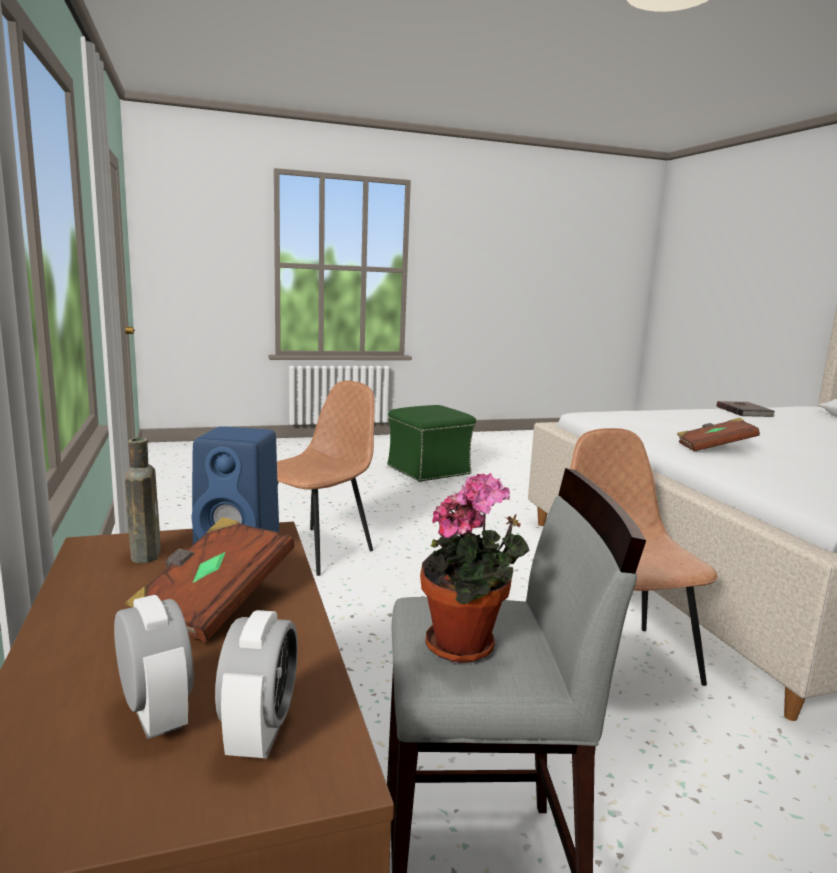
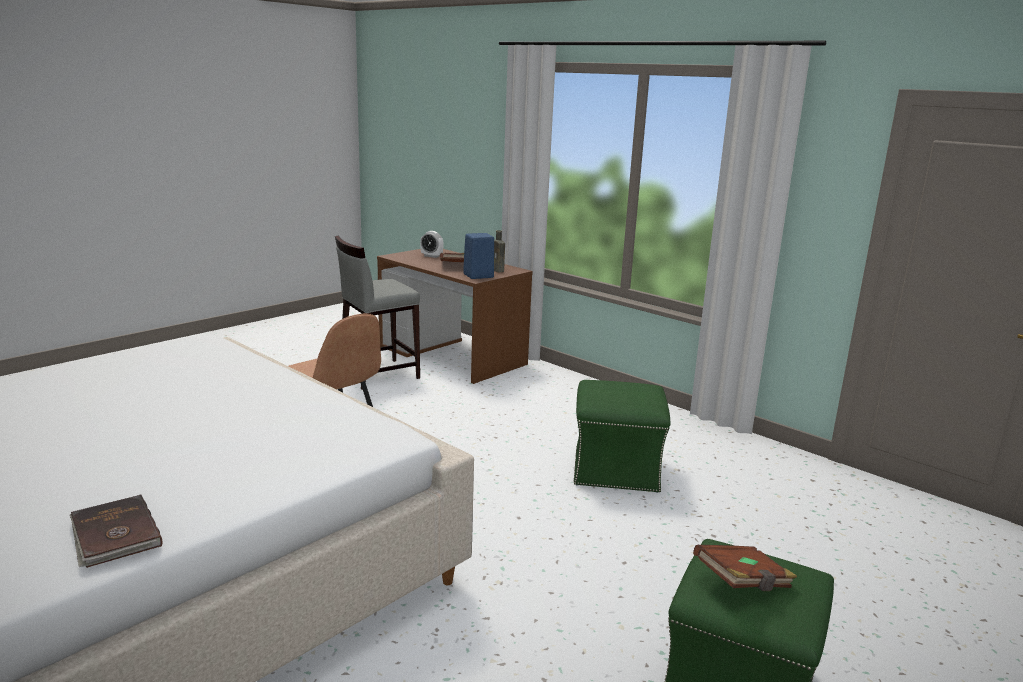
camera: 150 degrees right, 5 degrees up
alarm clock [215,610,298,759] -> none
brown chair [277,381,375,576] -> green ottoman [574,380,671,493]
potted plant [420,473,530,663] -> none
brown book [677,418,760,451] -> brown book moved to [693,545,797,591]

